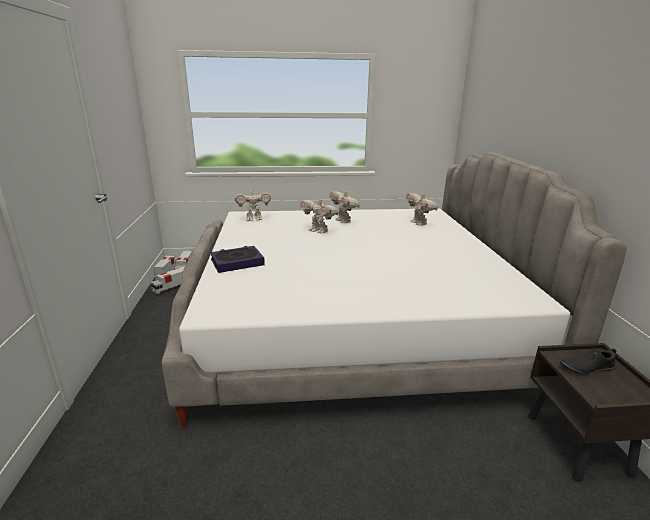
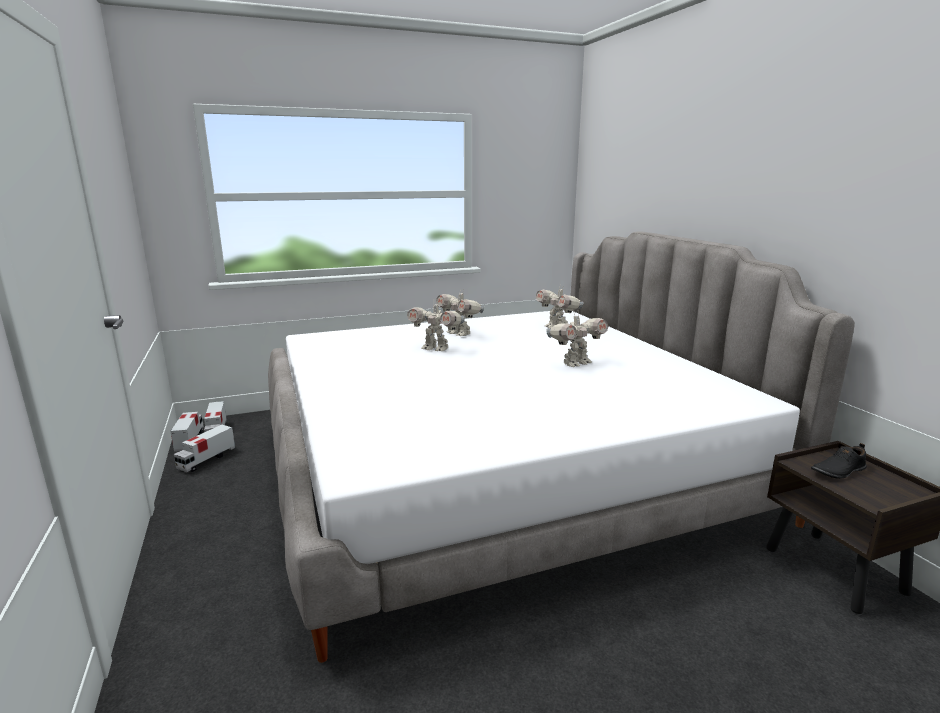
camera: 15 degrees left, 5 degrees down
book [210,246,265,273] -> none
toy robot [235,187,271,221] -> toy robot moved to [546,314,608,367]

